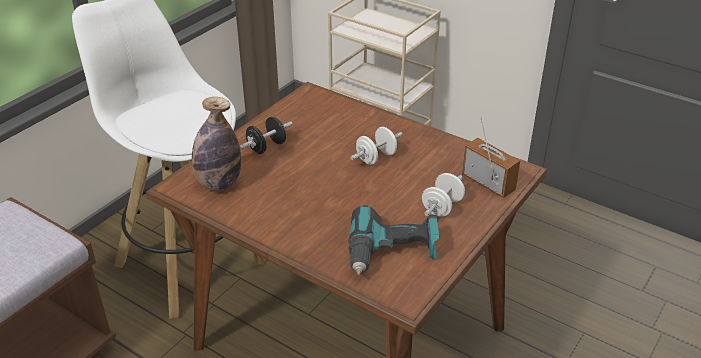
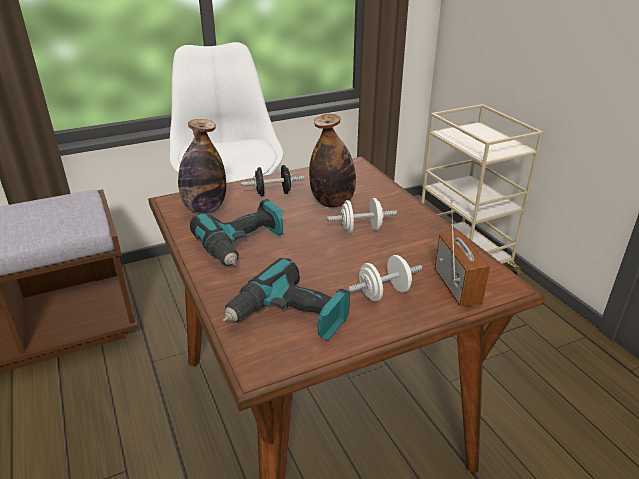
camera: 30 degrees right, 5 degrees down
none -> power drill [190,199,284,266]
none -> bottle [309,114,356,208]

